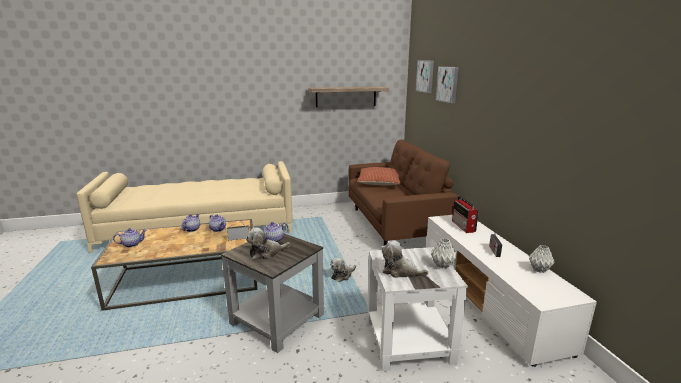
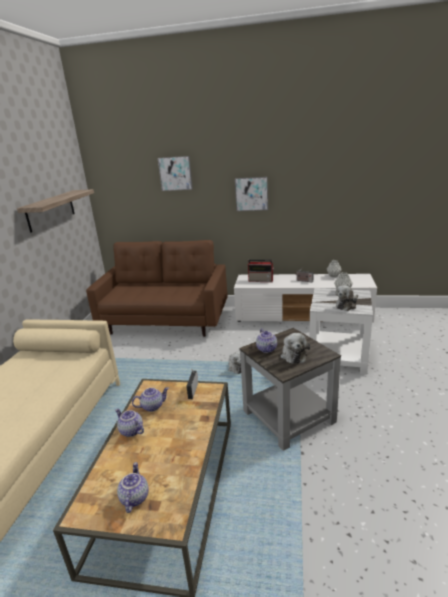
camera: 65 degrees left, 5 degrees up
pillow [357,167,401,185] -> none
picture [416,60,434,93] -> picture moved to [235,177,268,211]

